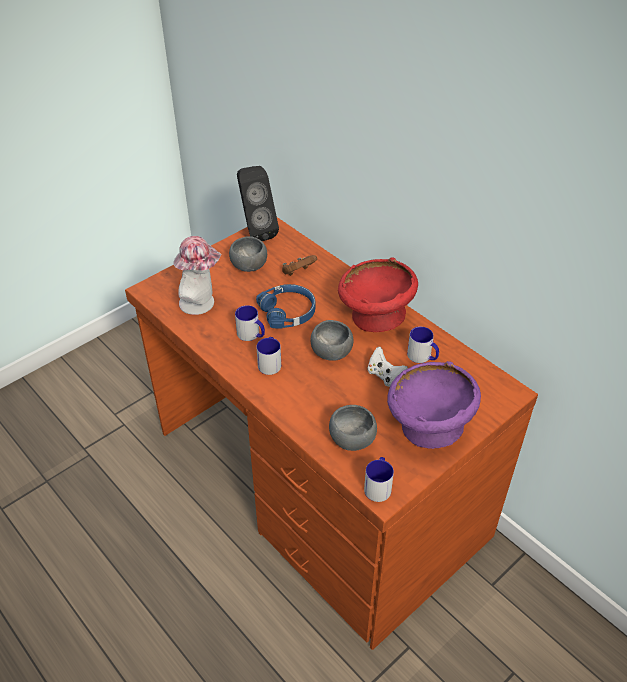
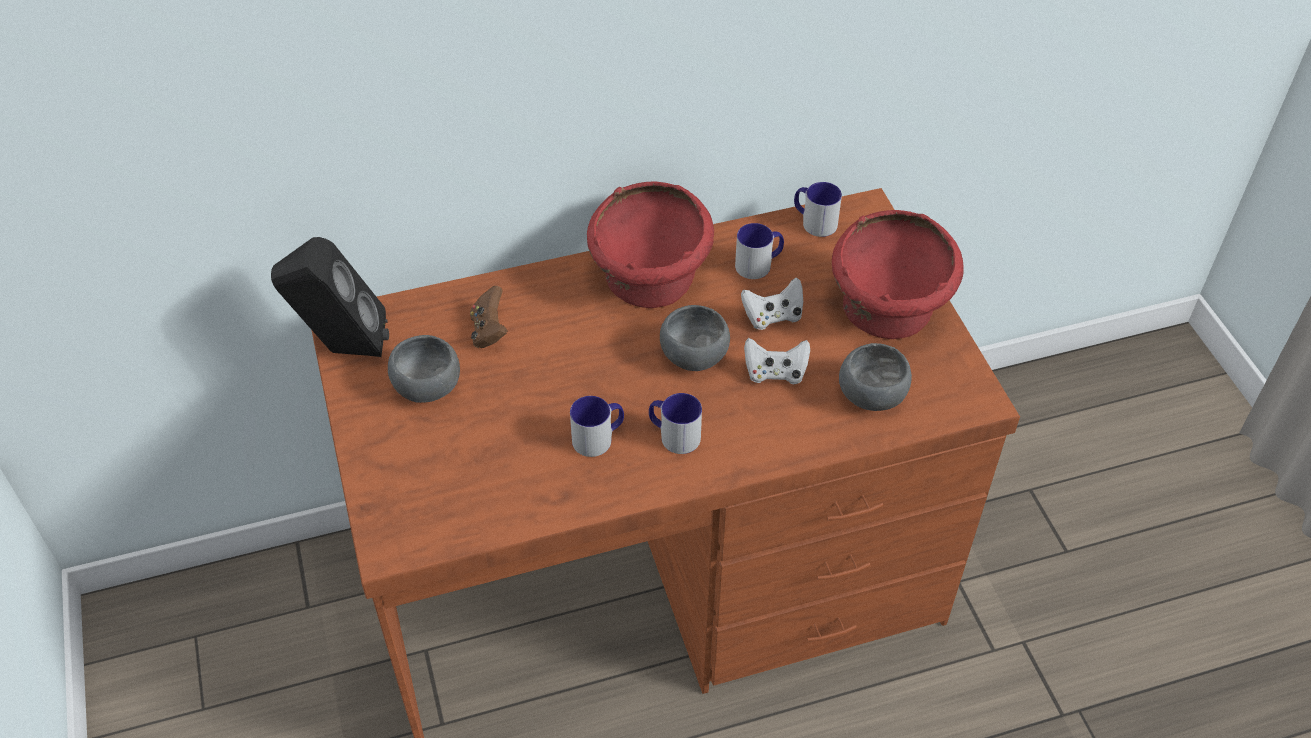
camera: 65 degrees left, 5 degrees up
hat [173,236,221,315] -> none
blue headphones [256,284,315,329] -> none
mug [364,457,394,502] -> mug moved to [794,182,842,237]
purple bowl [387,361,481,449] -> red bowl [832,210,964,339]
none -> white game controller [744,338,810,384]

